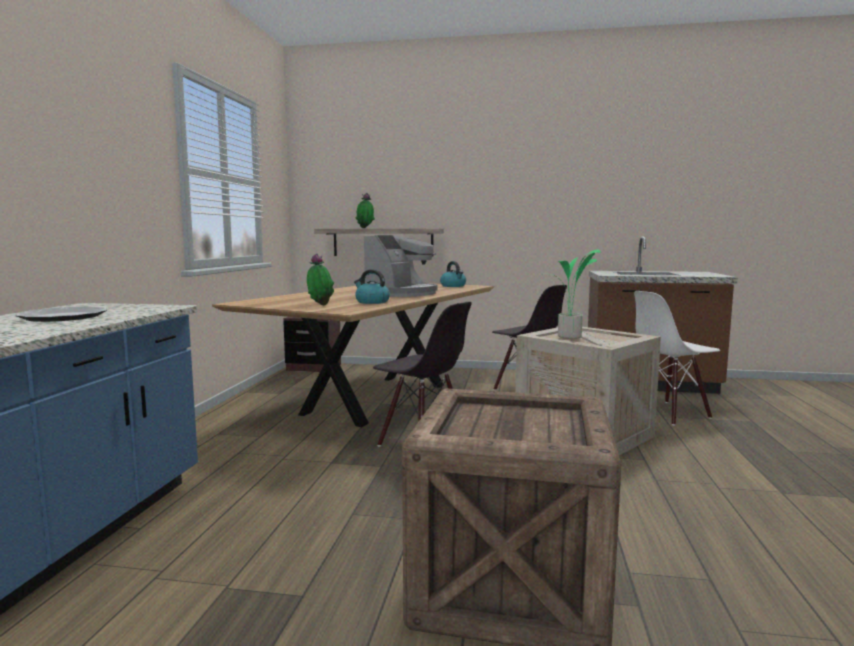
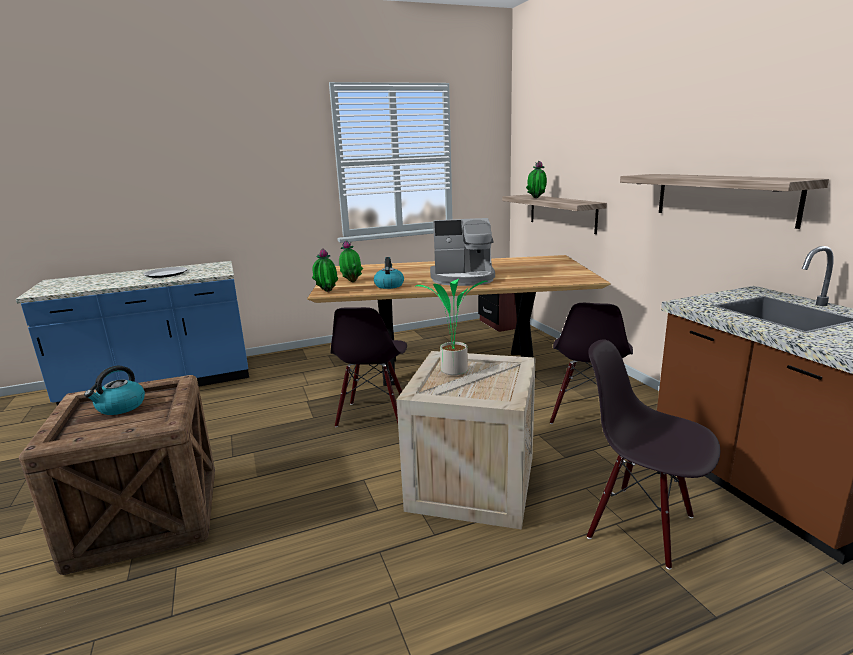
camera: 60 degrees right, 10 degrees up
kettle [440,261,466,287] -> kettle moved to [84,366,145,415]
white chair [634,291,720,425] -> black chair [587,339,720,570]
none -> potted plant [312,249,338,292]
none -> shelf [620,174,829,229]

